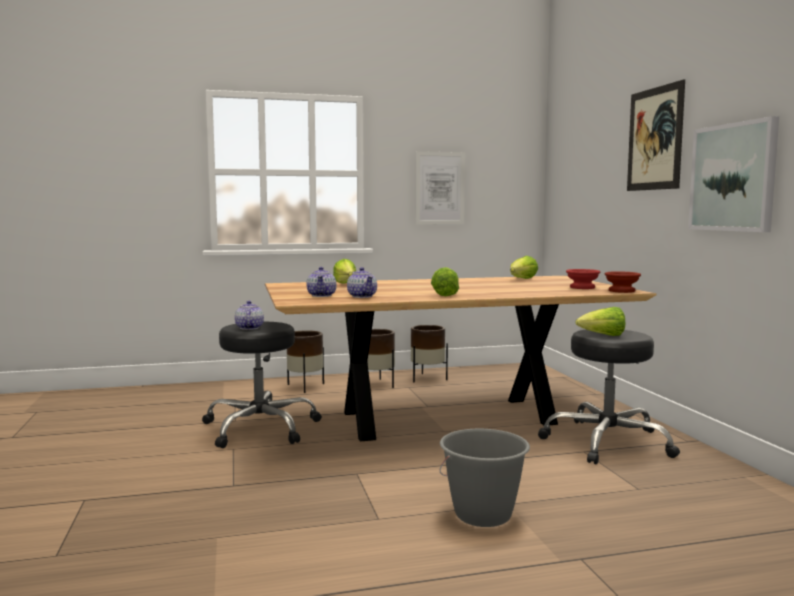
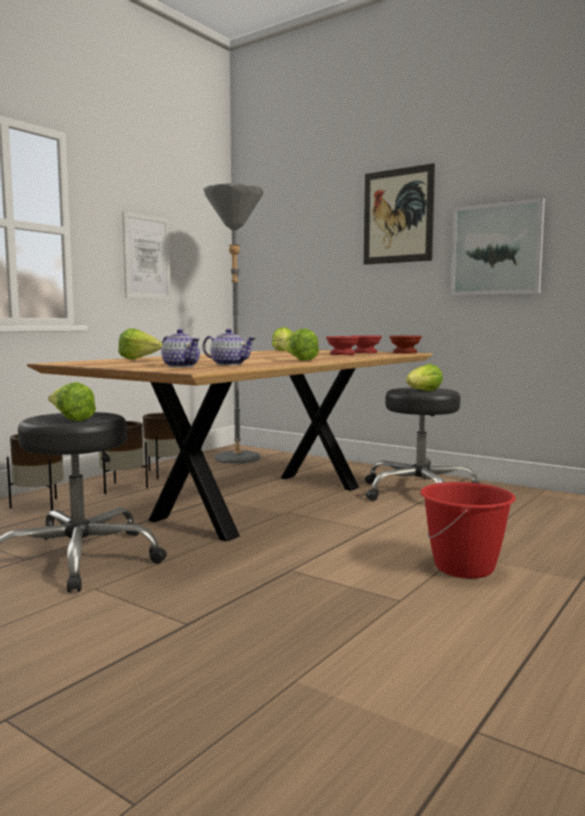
camera: 40 degrees left, 0 degrees up
teapot [235,301,264,330] -> lettuce [48,382,96,421]
grey bucket [439,429,530,527] -> red bucket [420,482,516,579]
none -> grey floor lamp [203,183,264,464]
none -> red bowl [326,336,360,355]

